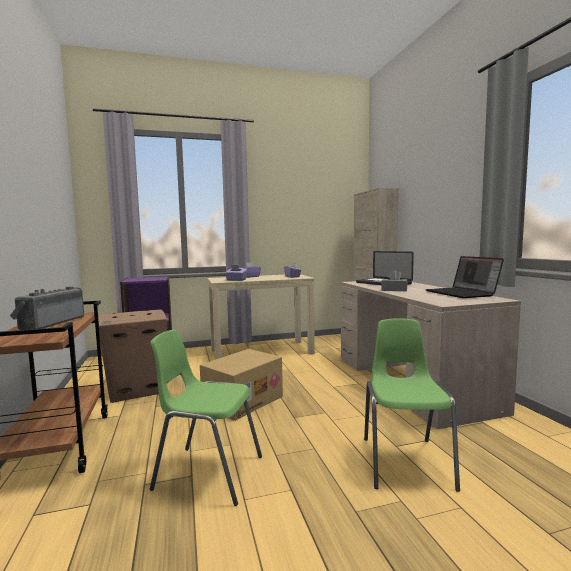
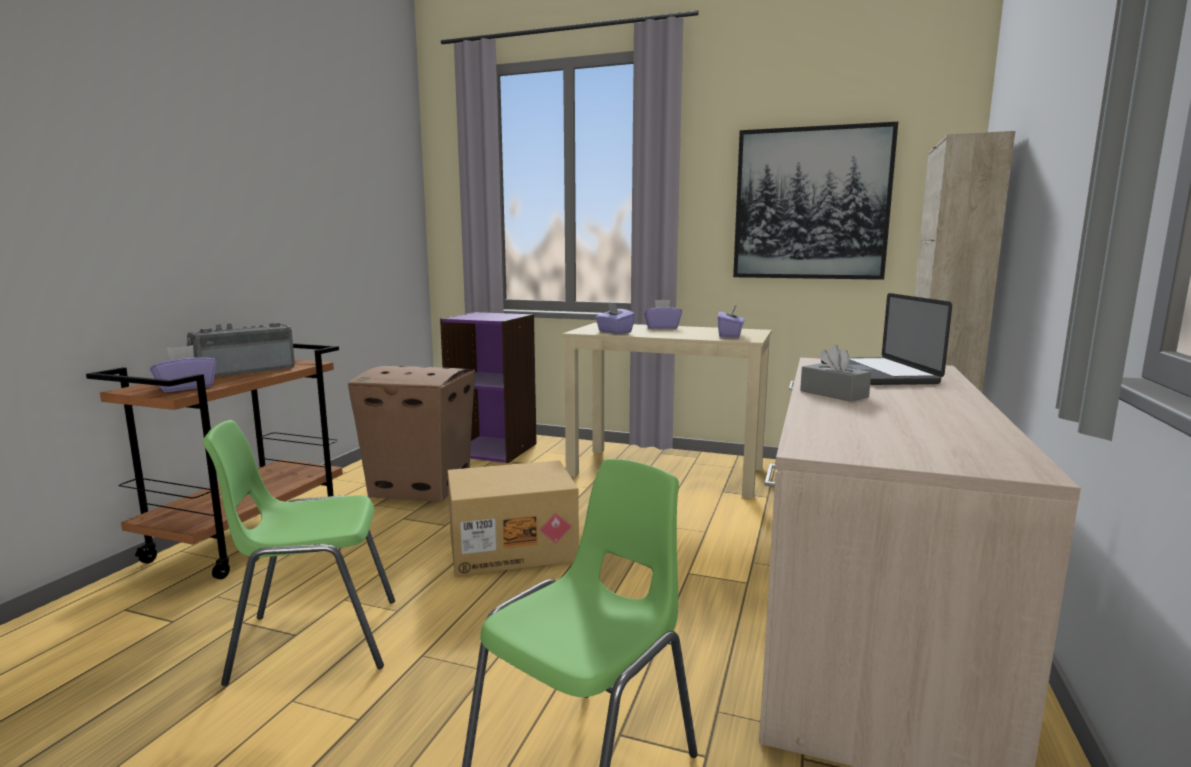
camera: 35 degrees right, 5 degrees up
green chair [150,330,262,506] -> green chair turned 60 degrees counterclockwise [203,420,395,686]
laptop [426,256,504,298] -> none
none -> purple tissue box [150,345,216,392]
none -> picture [733,122,898,280]

